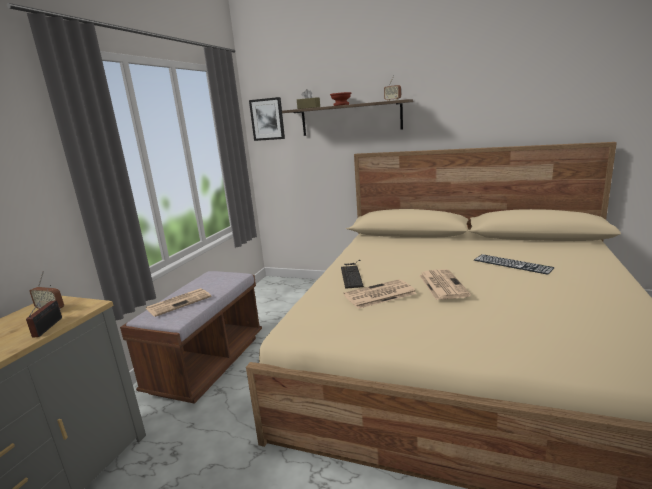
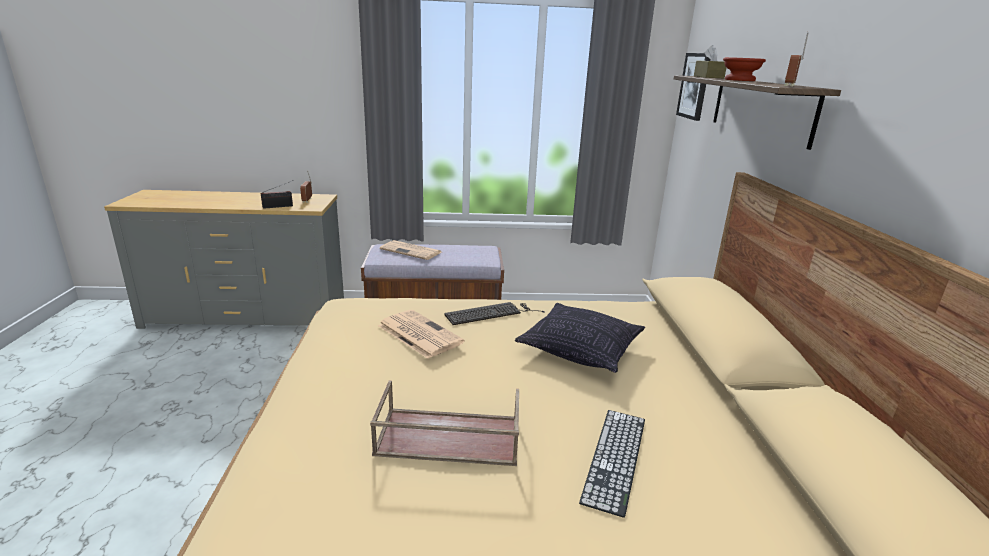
camera: 65 degrees right, 5 degrees up
newspaper [419,269,471,300] -> none
none -> brown tray [370,381,519,466]
none -> pillow [515,303,645,373]

